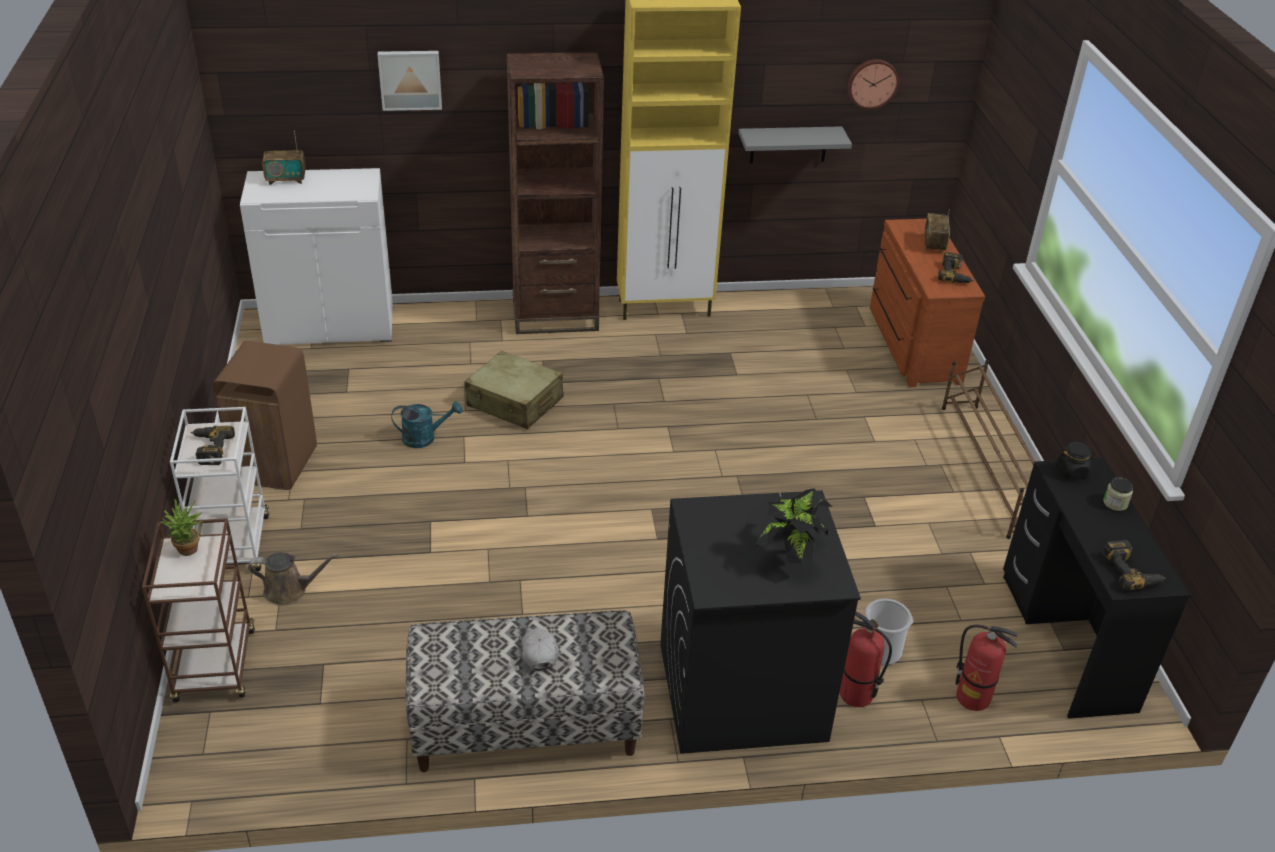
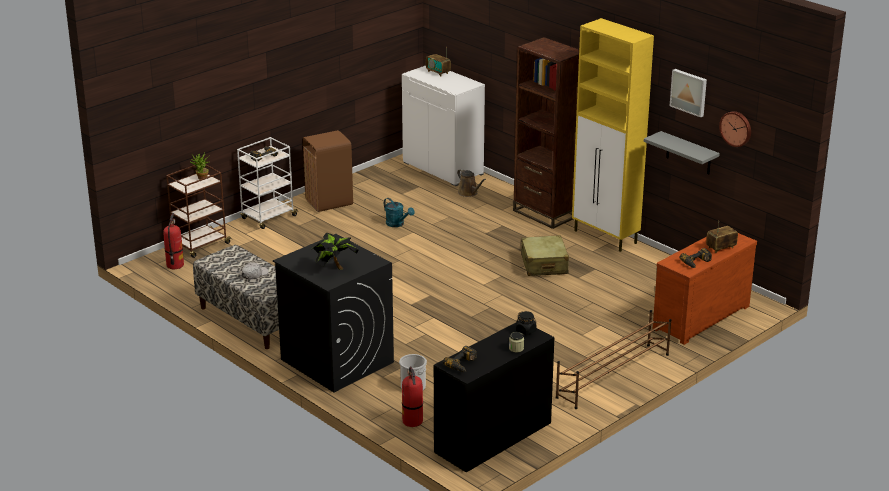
camera: 55 degrees right, 10 degrees down
brown watering can [248,552,338,606] -> brown watering can moved to [457,169,486,197]
picture [377,51,442,111] -> picture moved to [670,69,707,117]
beige suitcase [464,351,563,429] -> beige suitcase moved to [521,235,569,276]
fire extinguisher [840,611,892,707] -> fire extinguisher moved to [163,213,184,269]

